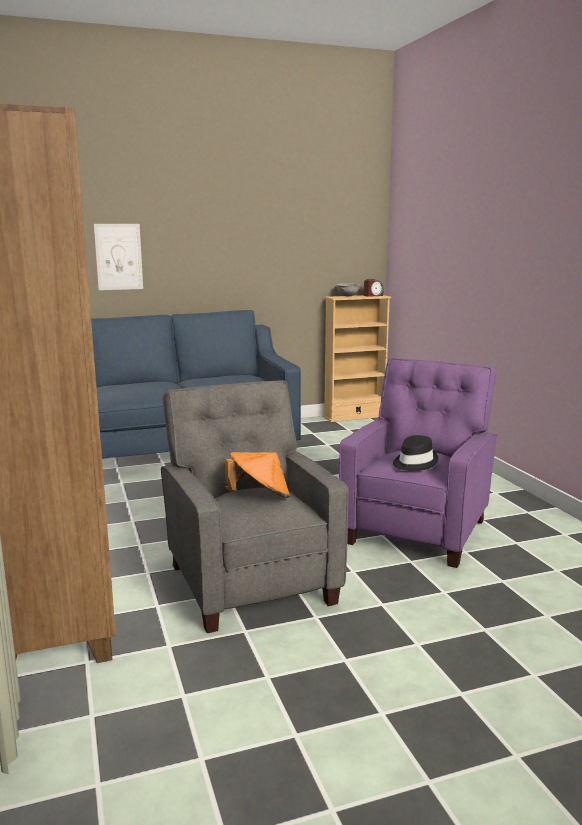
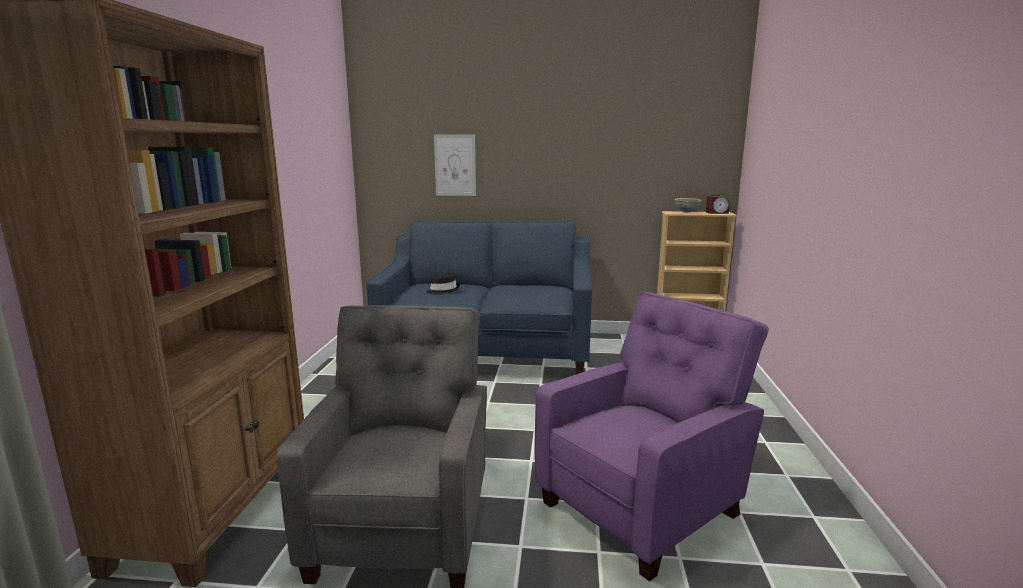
camera: 25 degrees right, 0 degrees up
orange hat [225,452,290,498] -> none
black hat [393,435,439,471] -> black hat moved to [426,272,460,295]

